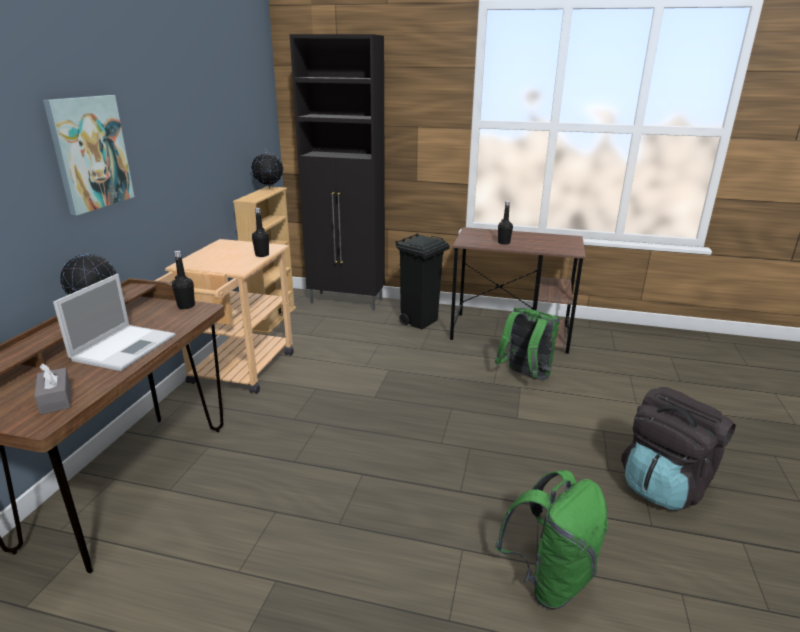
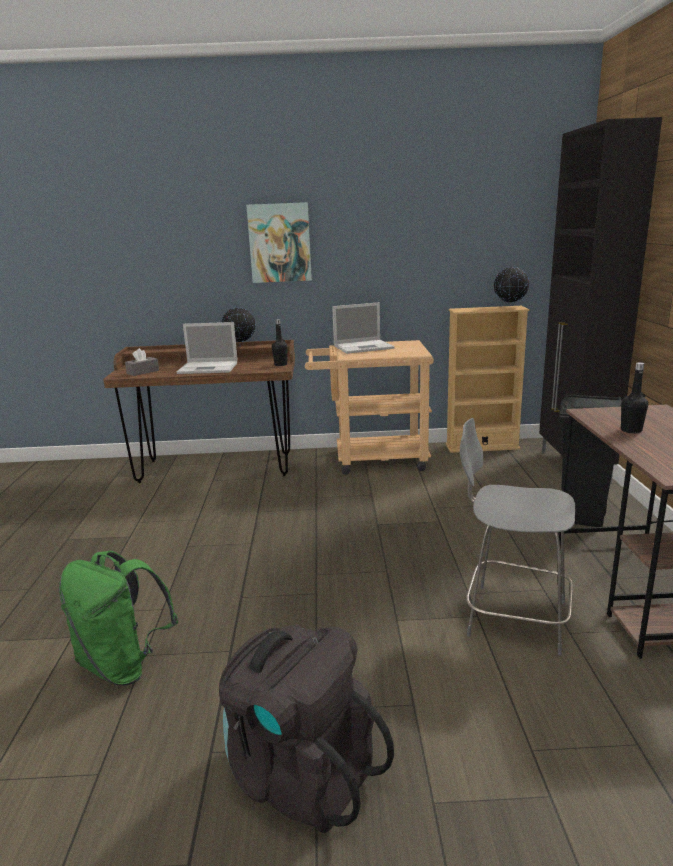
camera: 75 degrees right, 5 degrees down
black bottle [252,208,269,257] -> none
green backpack [495,308,559,380] -> grey chair [460,418,575,655]
none -> laptop [332,302,395,354]

